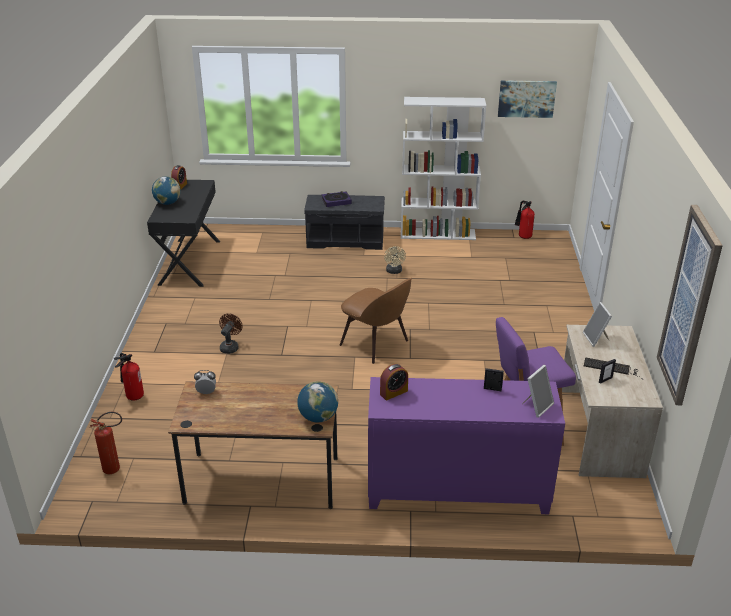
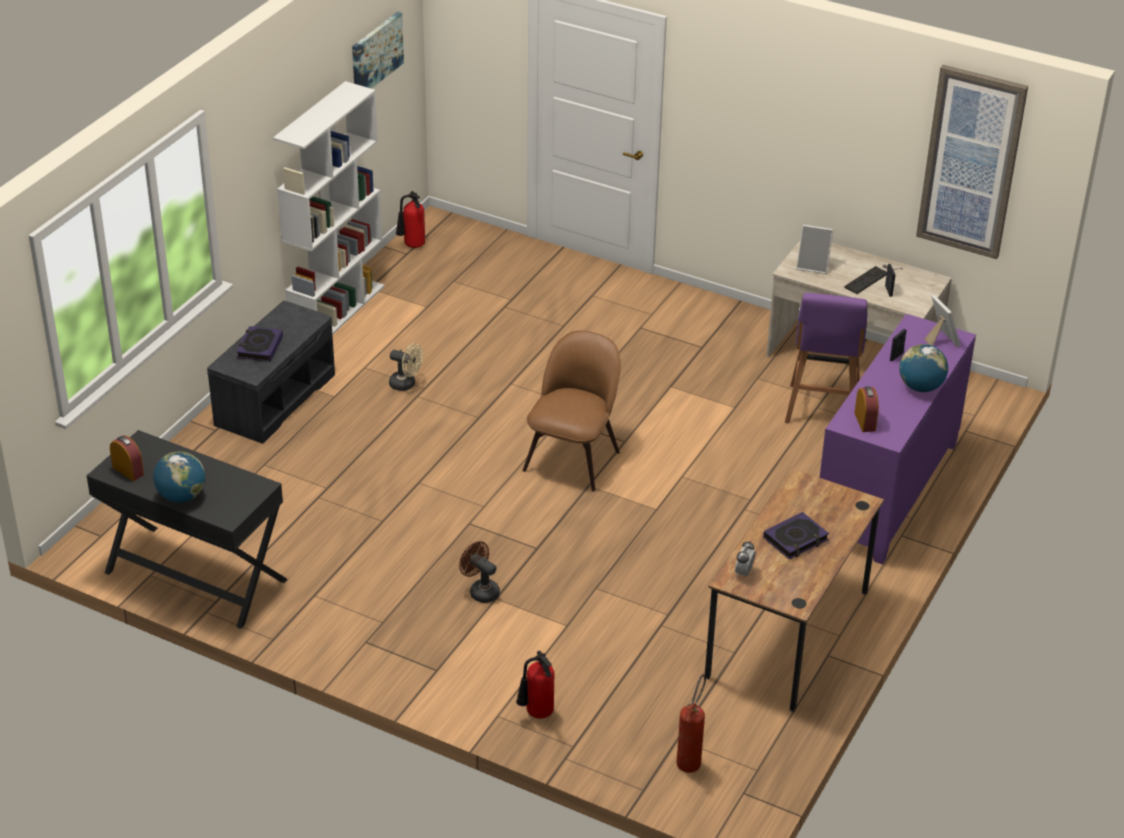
camera: 65 degrees left, 5 degrees up
globe [297,381,338,422] -> globe moved to [899,344,948,392]
brown chair [340,278,412,364] -> brown chair turned 45 degrees counterclockwise [522,330,621,492]
none -> book [763,512,829,559]

